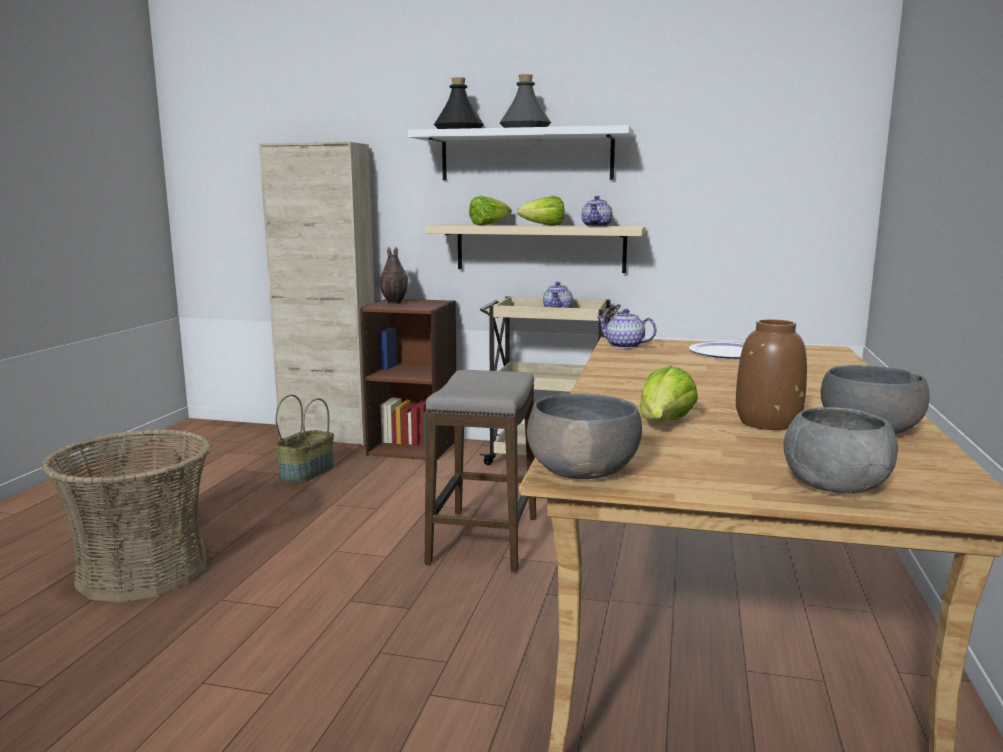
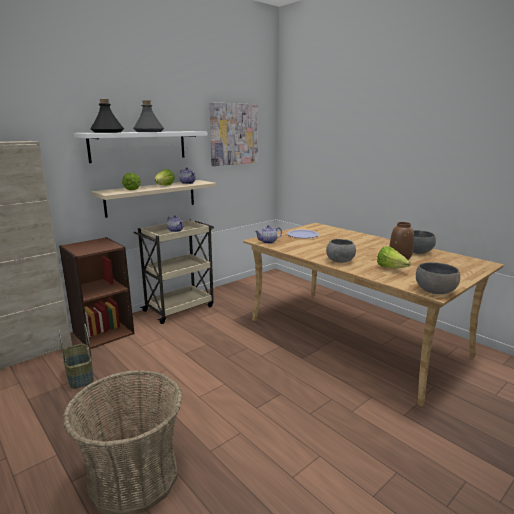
camera: 55 degrees left, 5 degrees up
vase [380,247,408,304] -> none
stool [425,370,536,573] -> none
grey bowl [784,407,898,494] -> grey bowl moved to [326,239,356,263]
none -> picture [209,102,258,166]

